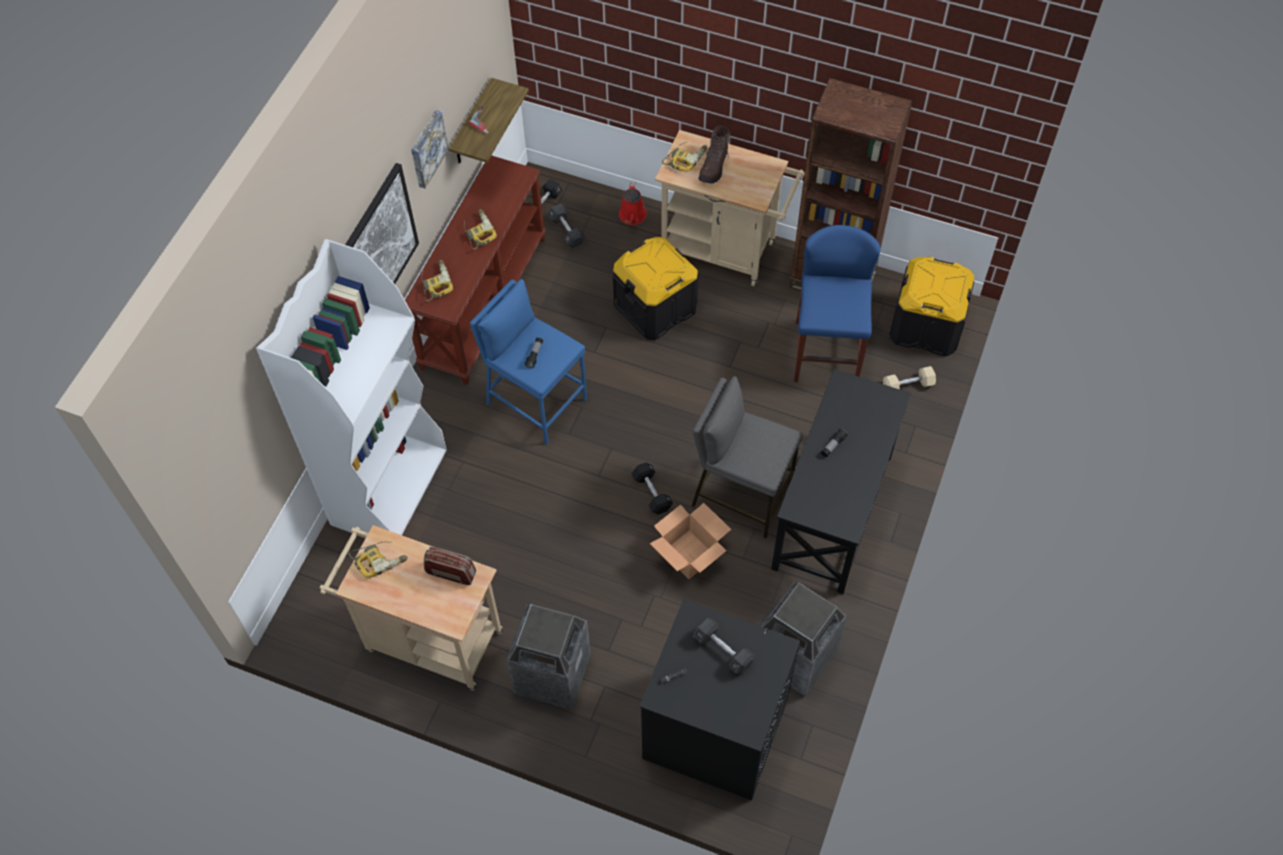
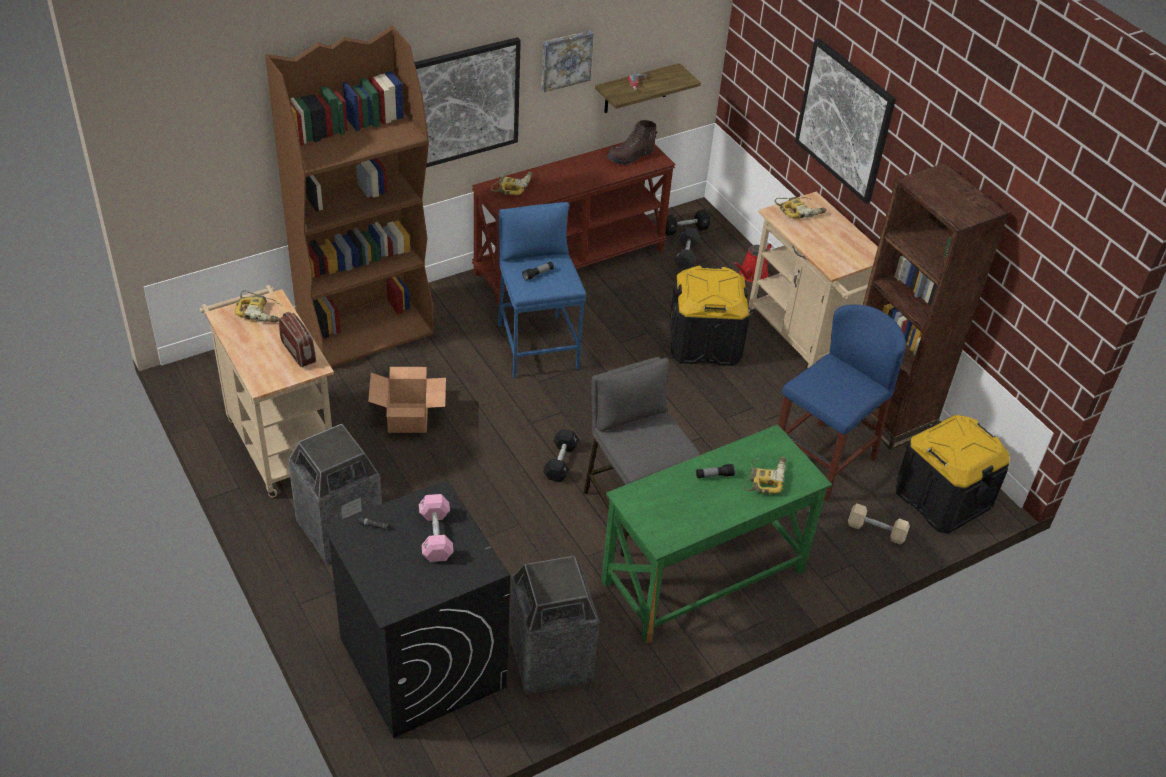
camera: 35 degrees right, 15 degrees down
white bookcase [256,239,447,535] -> brown bookcase [265,26,434,368]
power drill [464,209,497,250] -> power drill moved to [744,457,786,494]
cardboard box [650,503,731,579] -> cardboard box moved to [368,367,446,433]
black dumbbell [693,618,755,674] -> pink dumbbell [419,494,454,562]
brown boot [699,126,731,184] -> brown boot moved to [607,120,658,165]
black desk [771,369,911,594] -> green desk [601,424,832,644]
none -> picture [795,38,896,204]

